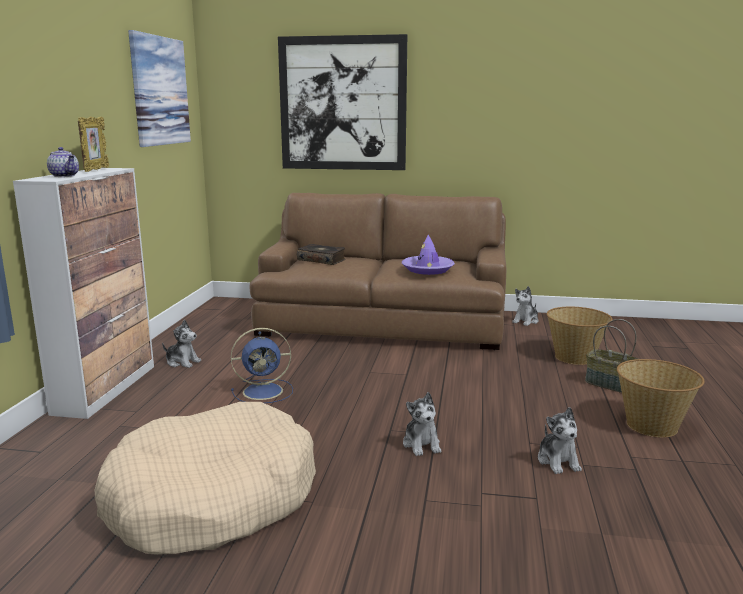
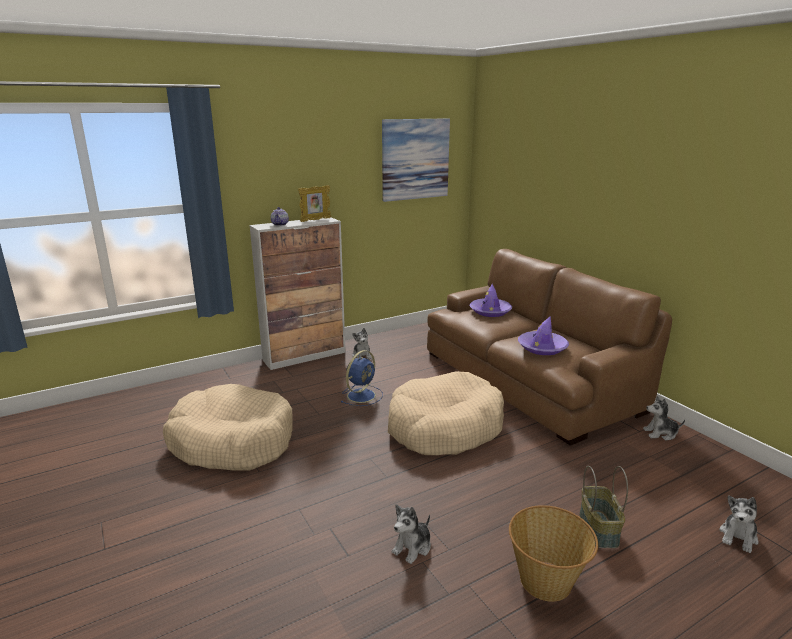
camera: 50 degrees right, 5 degrees up
blue fan [231,328,293,403] -> blue fan turned 90 degrees counterclockwise [340,350,383,406]
picture [278,34,407,170] -> none
book [297,244,346,265] -> purple hat [470,284,512,317]
plush toy [403,392,441,456] -> plush toy moved to [720,495,758,553]
basket [547,307,613,365] -> none
none -> beige dog bed [388,372,504,455]

